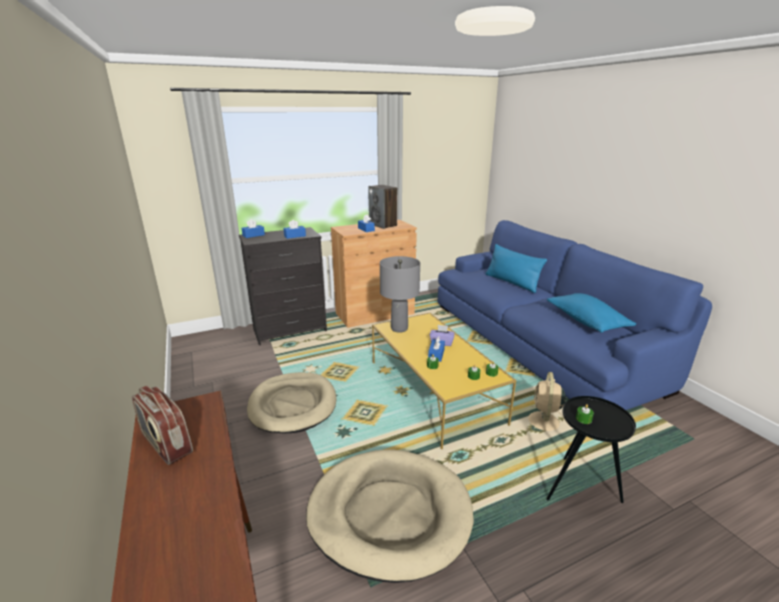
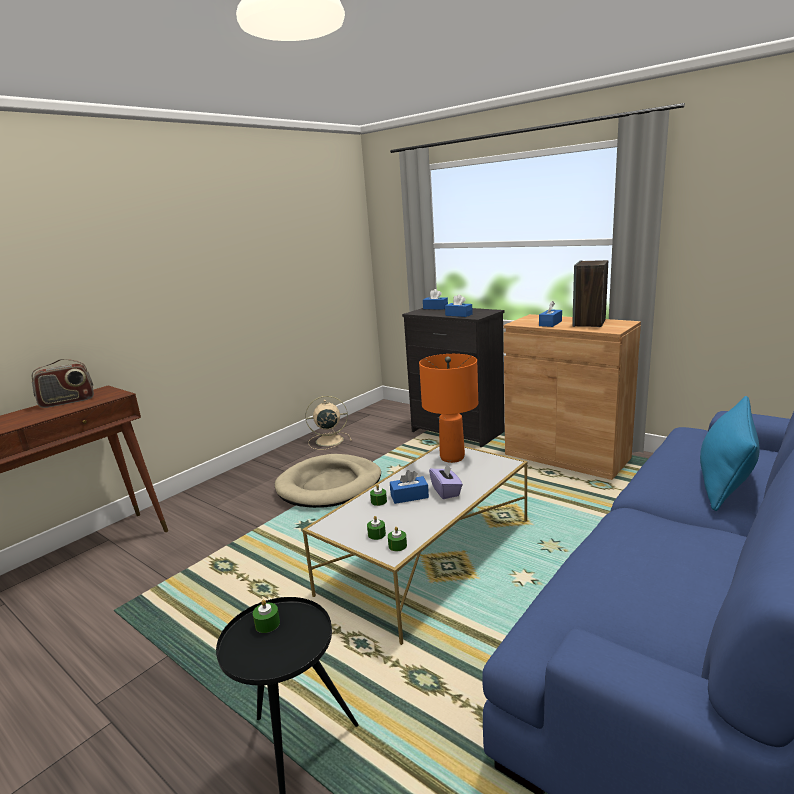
camera: 65 degrees right, 5 degrees down
radio [132,386,193,465] -> radio turned 135 degrees counterclockwise [32,359,94,408]
beige dog bed [306,449,474,583] -> none
yellow coffee table [372,313,517,450] -> white coffee table [302,444,528,645]
grey table lamp [380,256,420,333] -> orange table lamp [419,354,478,463]
beige fan [523,372,568,431] -> beige fan moved to [305,396,352,450]
blue pillow [547,293,636,332] -> none

